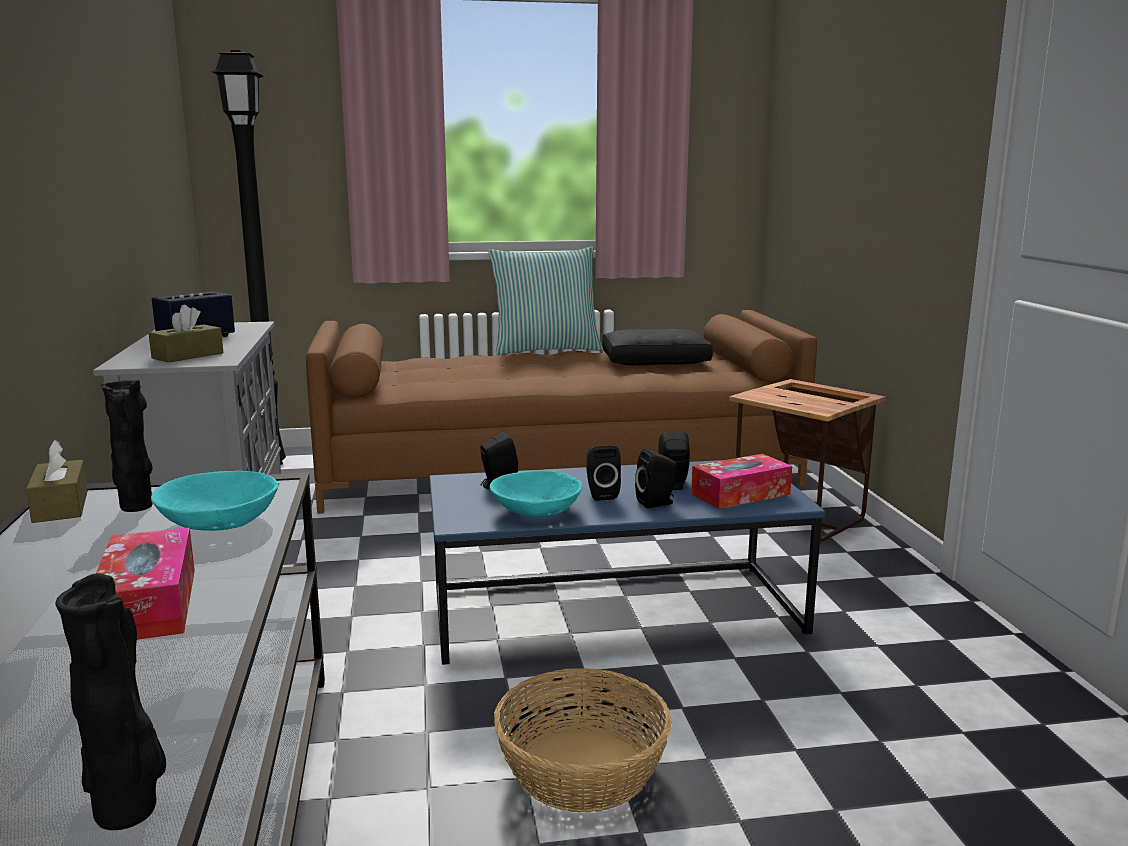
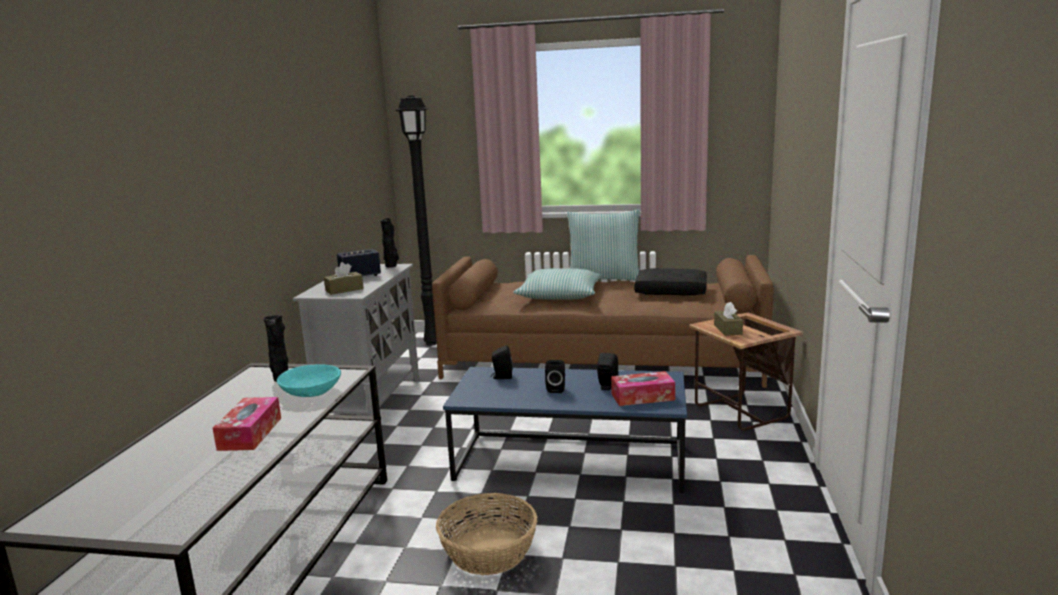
camera: 20 degrees right, 0 degrees up
brown tissue box [26,440,88,523] -> brown tissue box moved to [714,302,743,336]
black vase [55,573,166,830] -> black vase moved to [380,218,399,268]
turquoise bowl [490,471,582,517] -> none
black speaker [635,449,677,508] -> none
none -> pillow [513,268,602,300]

